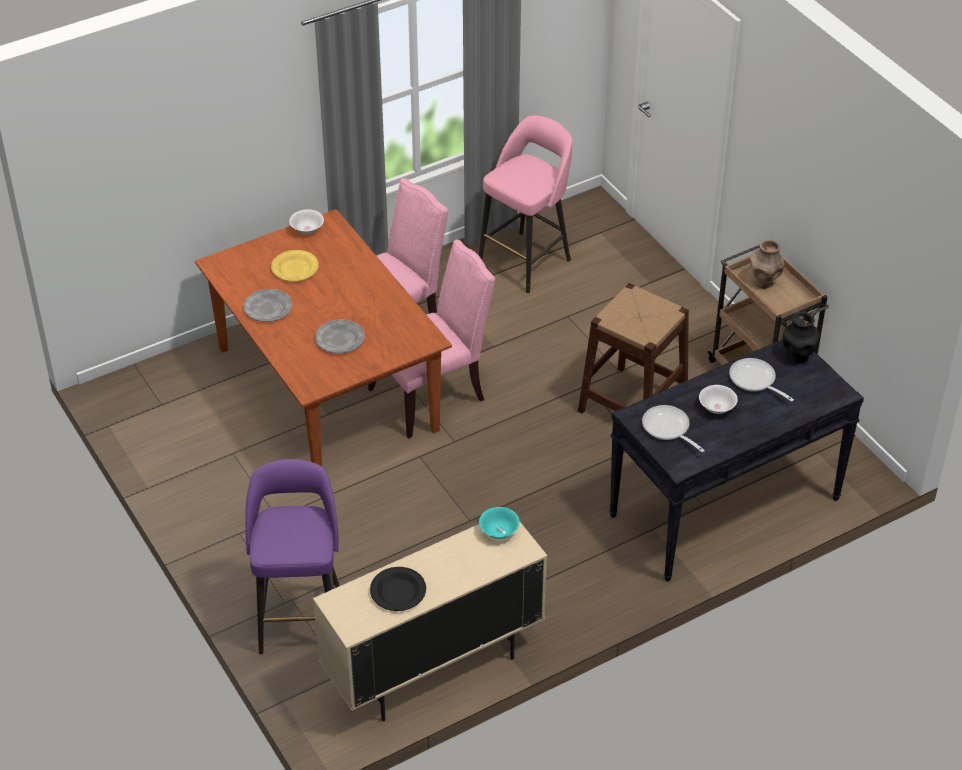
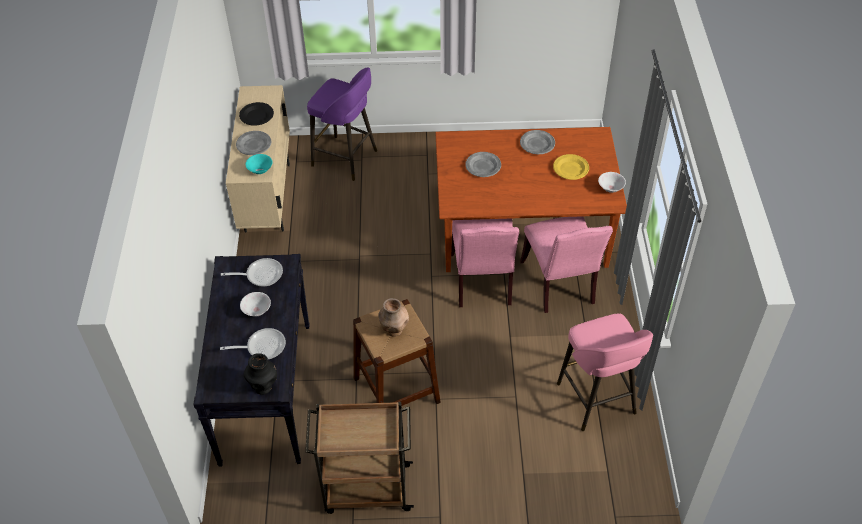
camera: 120 degrees right, 5 degrees up
brown vase [750,239,784,289] -> brown vase moved to [378,298,409,337]
none -> grey plate [236,131,271,155]

